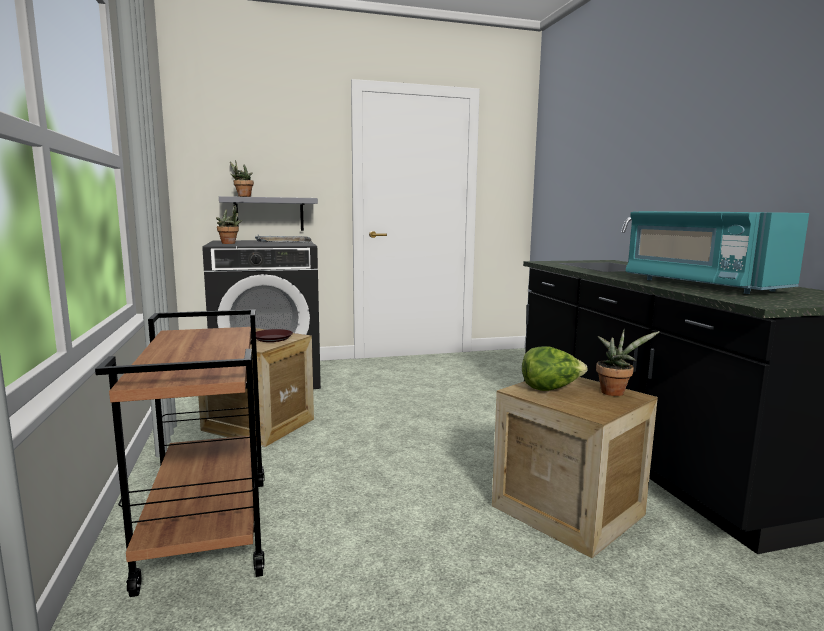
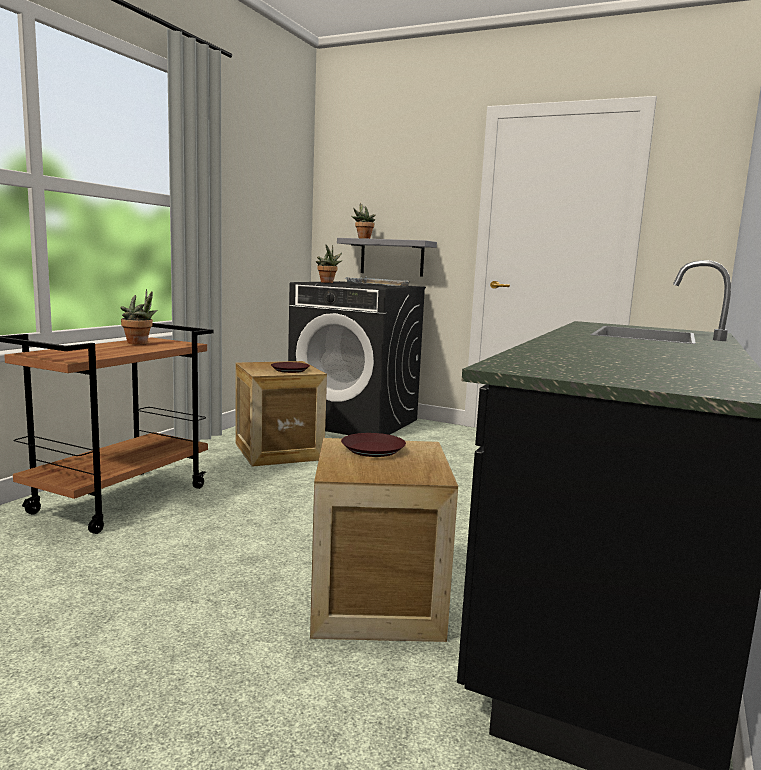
camera: 40 degrees right, 0 degrees up
lettuce [522,346,588,391] -> brown plate [341,433,406,457]
potted plant [596,328,660,396] -> potted plant moved to [120,289,157,345]
turquoise microwave [626,211,809,294] -> none

